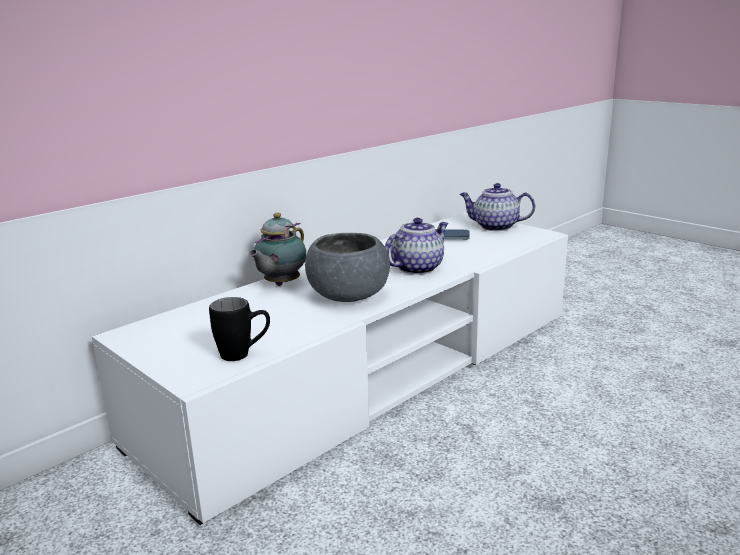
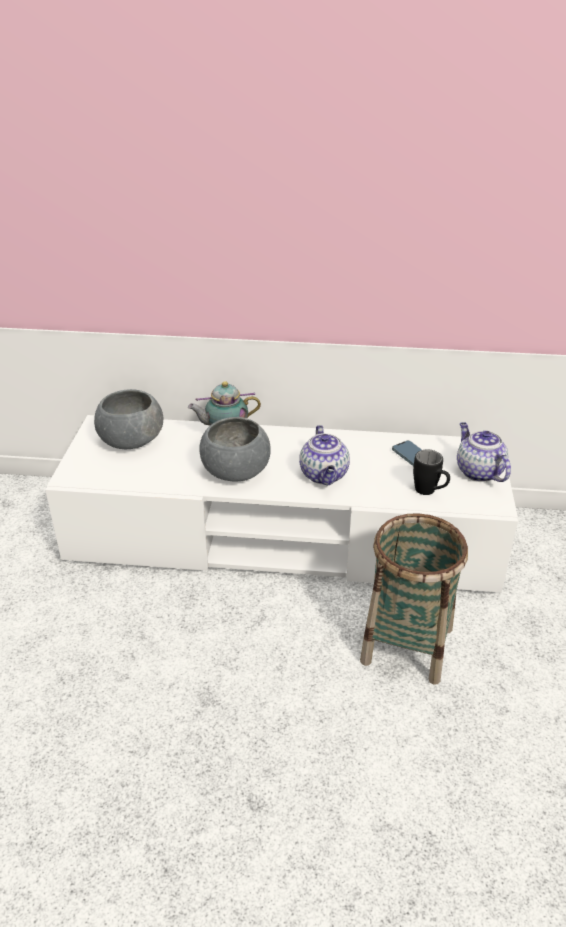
camera: 50 degrees right, 15 degrees up
black mug [209,297,270,361] -> black mug moved to [413,449,450,495]
teapot [385,218,448,275] -> teapot turned 75 degrees clockwise [299,425,350,485]
none -> grey bowl [94,389,163,449]
none -> basket [360,513,468,685]

